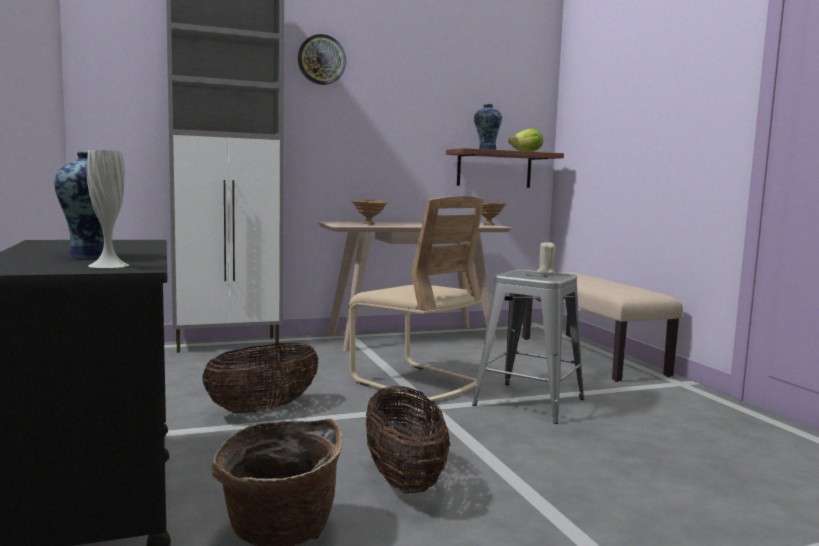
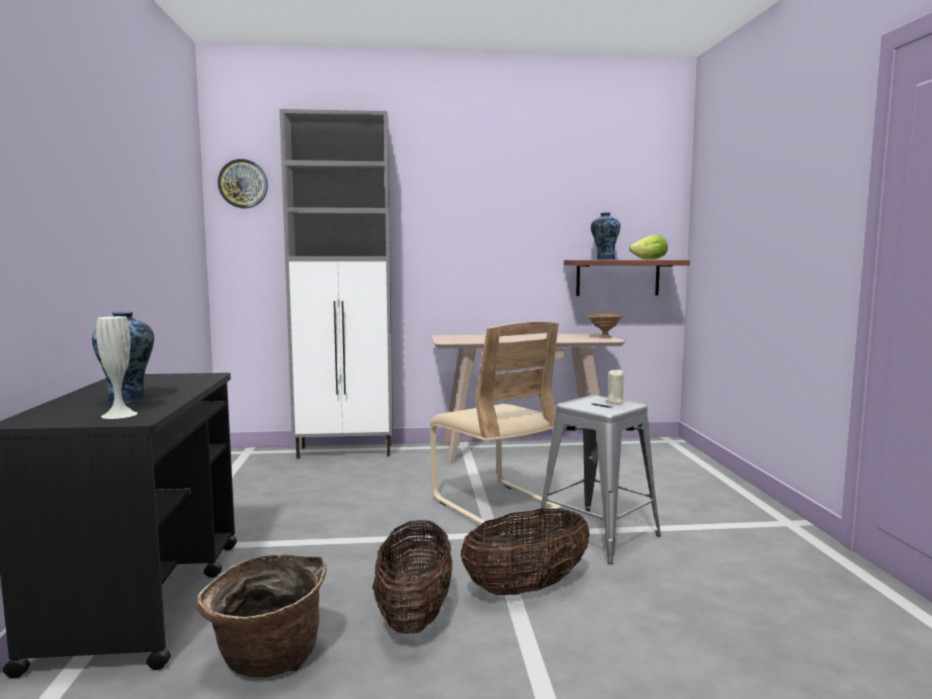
camera: 15 degrees right, 0 degrees up
basket [202,343,319,413] -> basket moved to [461,508,590,595]
wall clock [298,34,346,85] -> wall clock moved to [218,159,268,208]
brown bowl [351,200,388,224] -> none
beige bench [522,272,683,382] -> none

